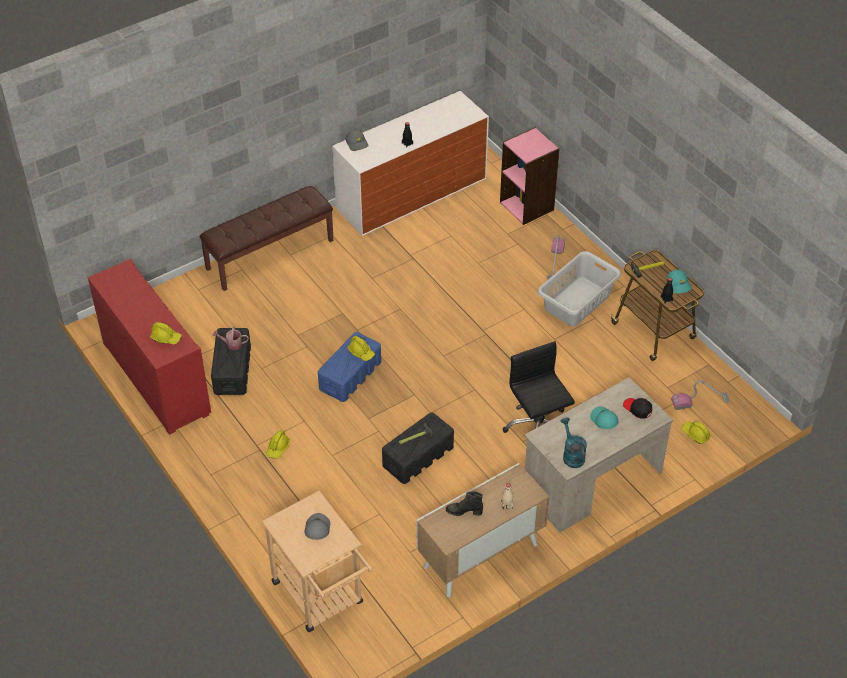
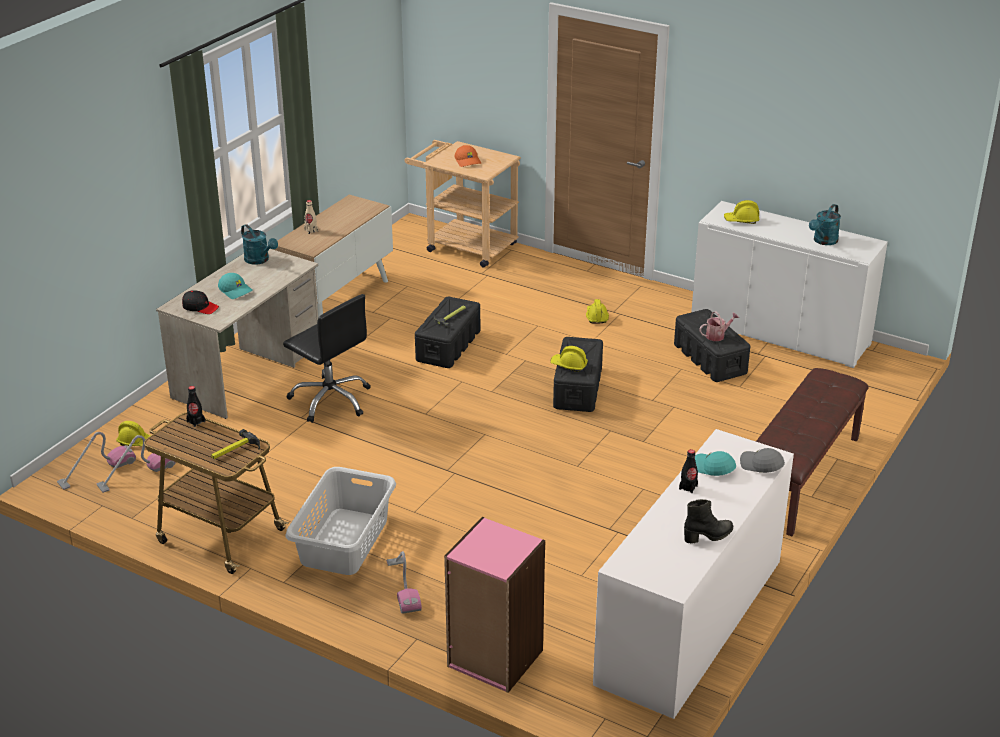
camera: 155 degrees right, 15 degrees down
red cabinet [88,259,211,435] -> white cabinet [691,201,888,368]
grey cap [304,513,331,540] -> orange cap [455,145,481,167]
blue storage box [318,332,381,402] -> black storage box [553,337,603,412]
black boot [446,491,483,516] -> black boot moved to [684,499,733,543]
turquoise cap [667,269,692,293] -> turquoise cap moved to [695,451,736,476]
none -> vacuum cleaner [57,432,136,490]
none -> turquoise watering can [809,204,841,245]

